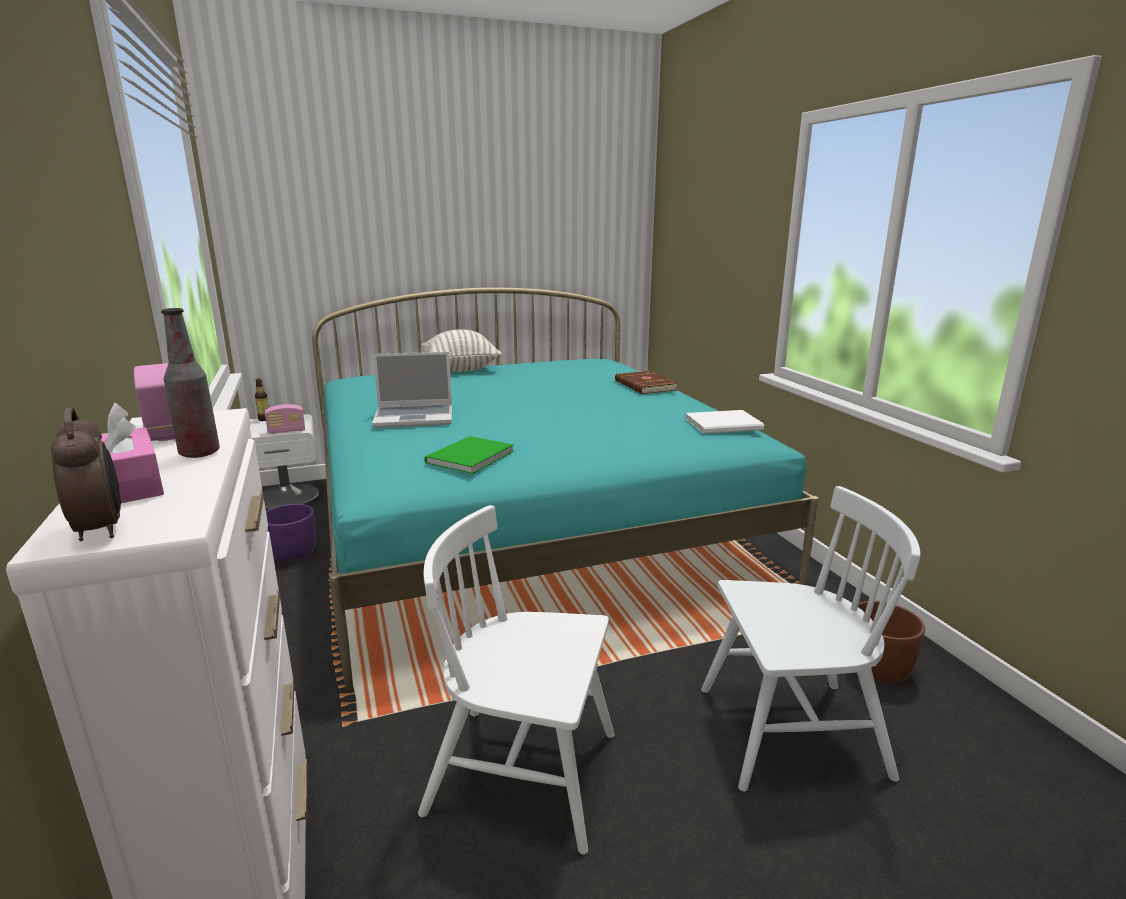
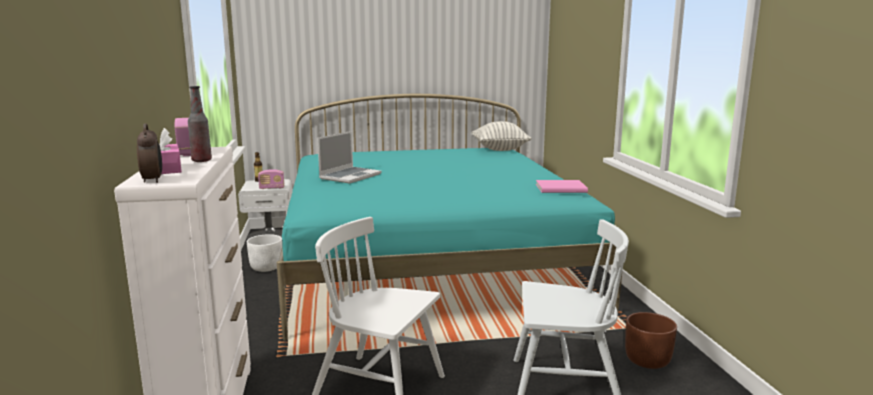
camera: 10 degrees right, 5 degrees down
purple planter [266,504,316,561] -> white planter [247,234,282,272]
laptop [372,352,452,428] -> laptop turned 60 degrees counterclockwise [317,131,382,184]
pillow [420,329,502,372] -> pillow moved to [472,121,532,151]
green book [424,436,514,474] -> none
brown book [615,371,678,394] -> none
white book [685,410,764,434] -> pink book [536,180,588,193]

